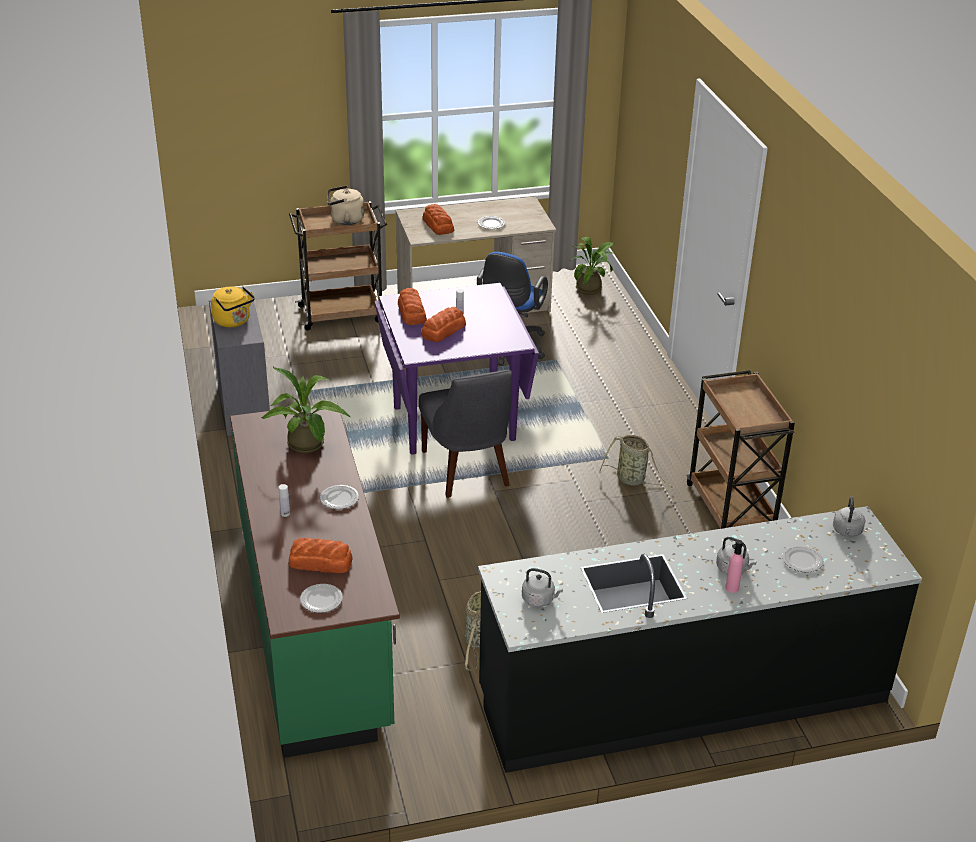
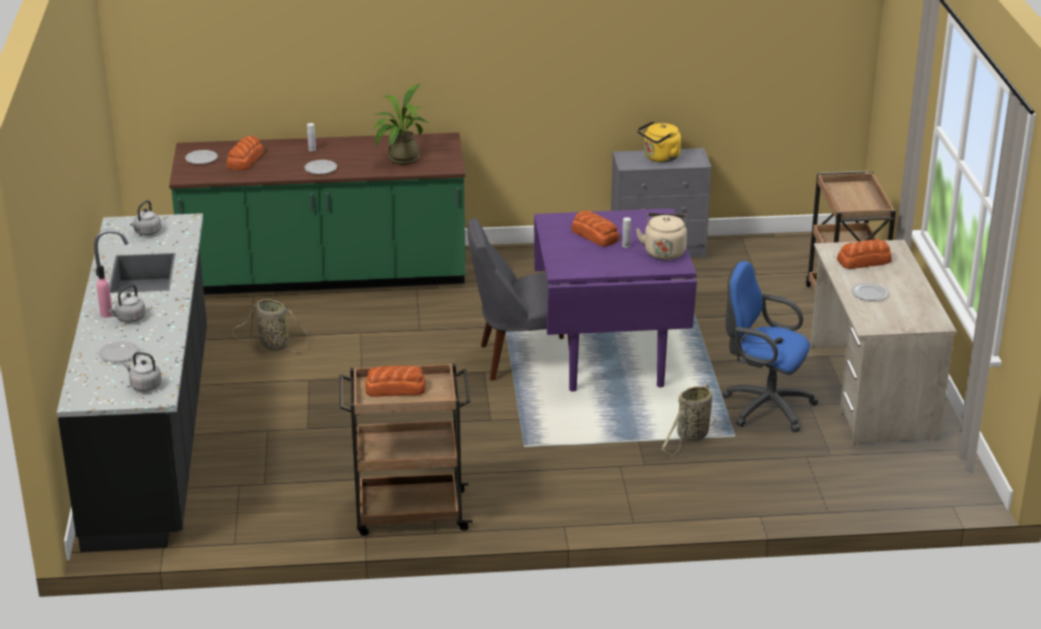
camera: 100 degrees right, 5 degrees down
beige kettle [327,185,364,225] -> beige kettle moved to [636,213,687,260]
bread [398,288,427,325] -> bread moved to [366,365,426,397]
potted plant [569,237,615,295] -> none
basket [599,435,673,488] -> basket moved to [662,384,716,455]

